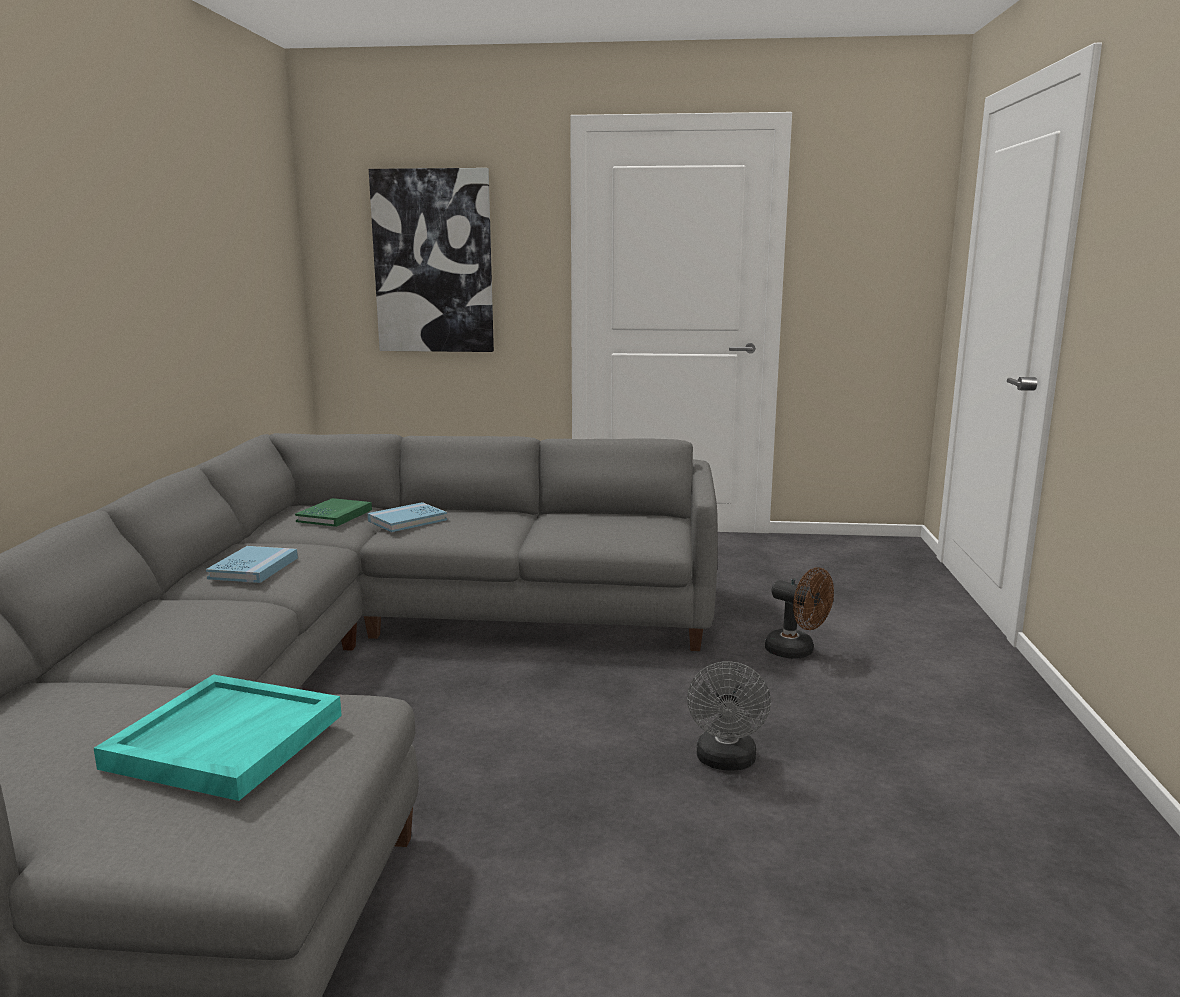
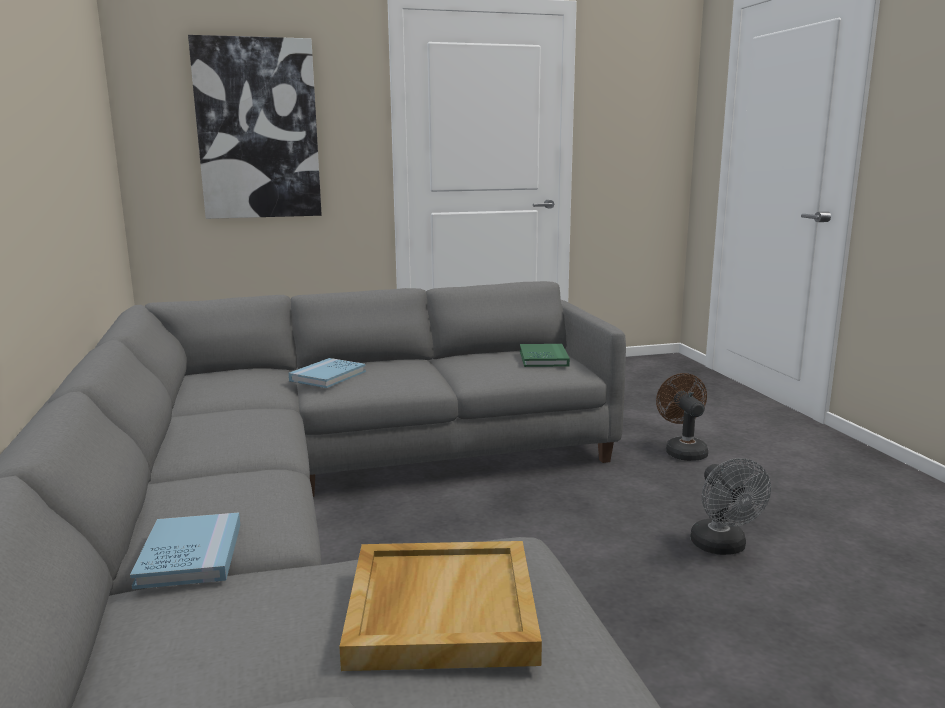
camera: 20 degrees left, 0 degrees up
turquoise tray [94,675,342,801] -> beige tray [339,541,542,671]
blue book [206,546,298,583] -> blue book moved to [130,513,240,589]
green book [295,498,372,527] -> green book moved to [520,344,570,367]
brown fan [765,567,834,659] -> brown fan turned 120 degrees counterclockwise [656,373,708,461]

